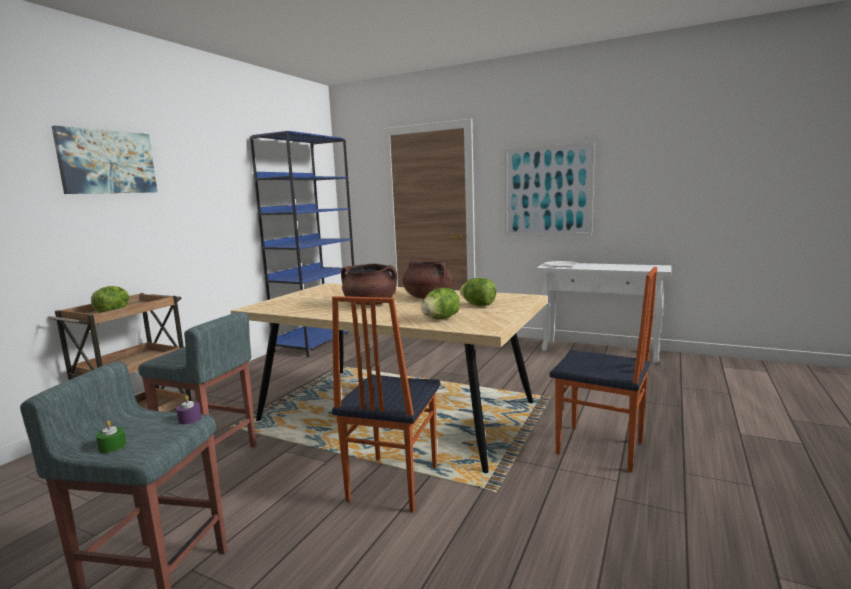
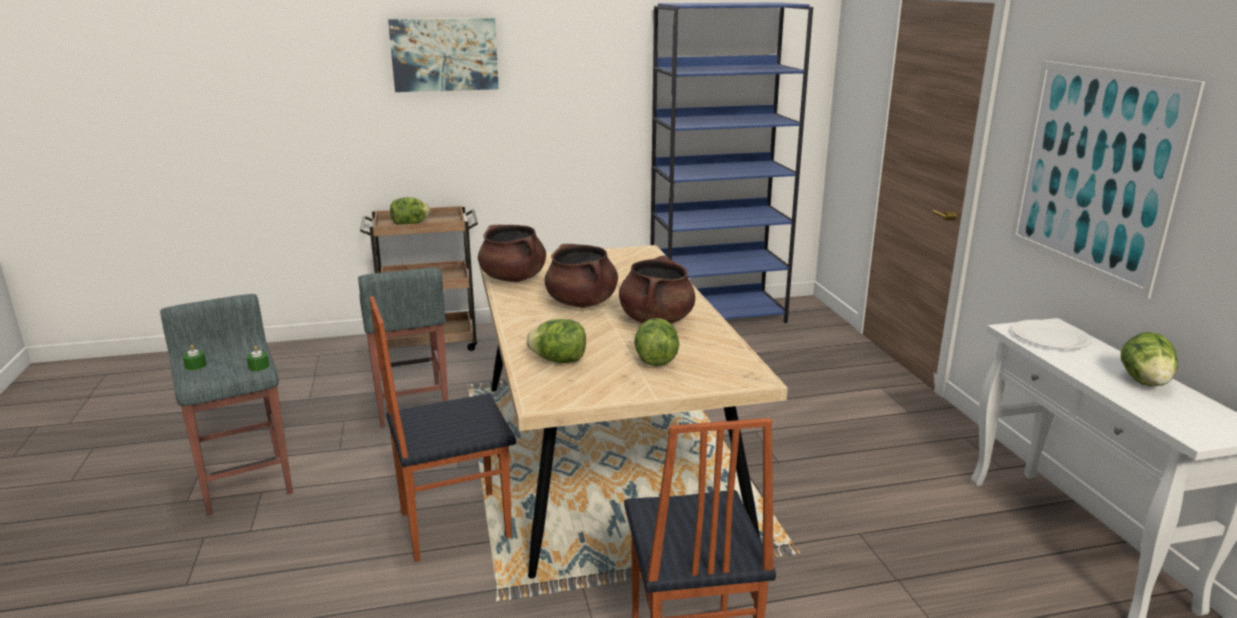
camera: 50 degrees right, 10 degrees up
purple candle [176,395,201,424] -> green candle [247,346,270,371]
none -> brown cooking pot [478,225,546,282]
none -> lettuce [1121,332,1178,387]

